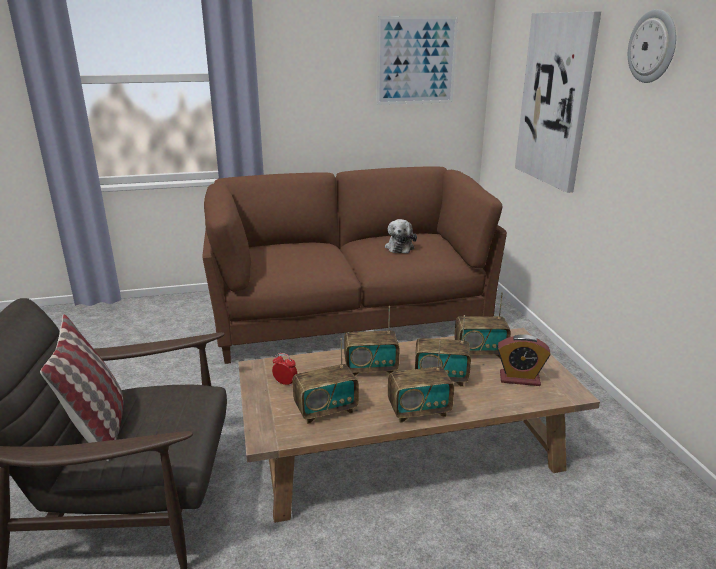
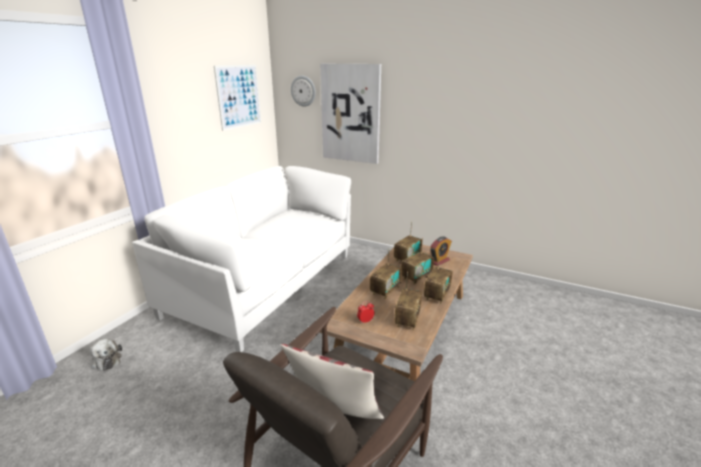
camera: 50 degrees left, 0 degrees up
brown sofa [202,166,507,364] -> white sofa [132,166,351,352]
plush toy [385,219,417,253] -> plush toy moved to [89,339,122,371]
wall clock [628,9,676,83] -> wall clock moved to [291,76,316,107]

